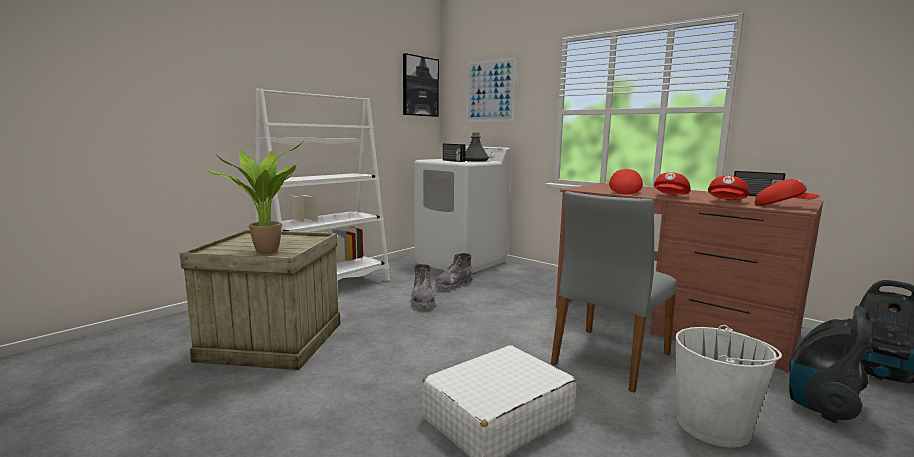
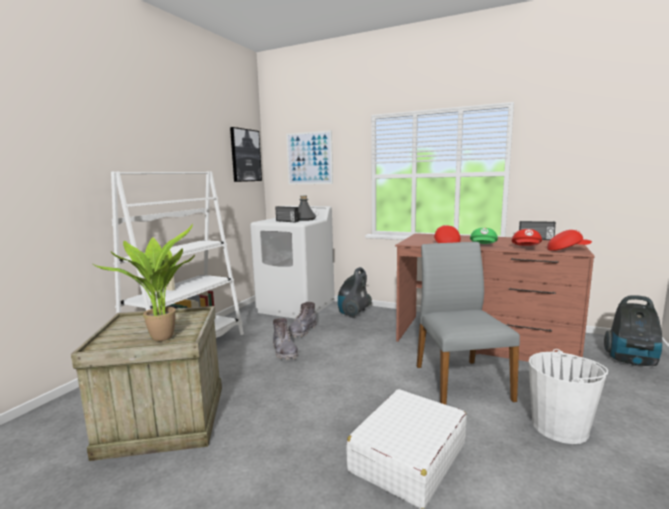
camera: 15 degrees left, 0 degrees up
grey chair [551,191,677,393] -> grey chair turned 150 degrees clockwise [417,242,520,405]
red cap [654,172,691,195] -> green cap [470,228,498,244]
vacuum cleaner [789,306,873,423] -> vacuum cleaner moved to [338,267,372,318]

